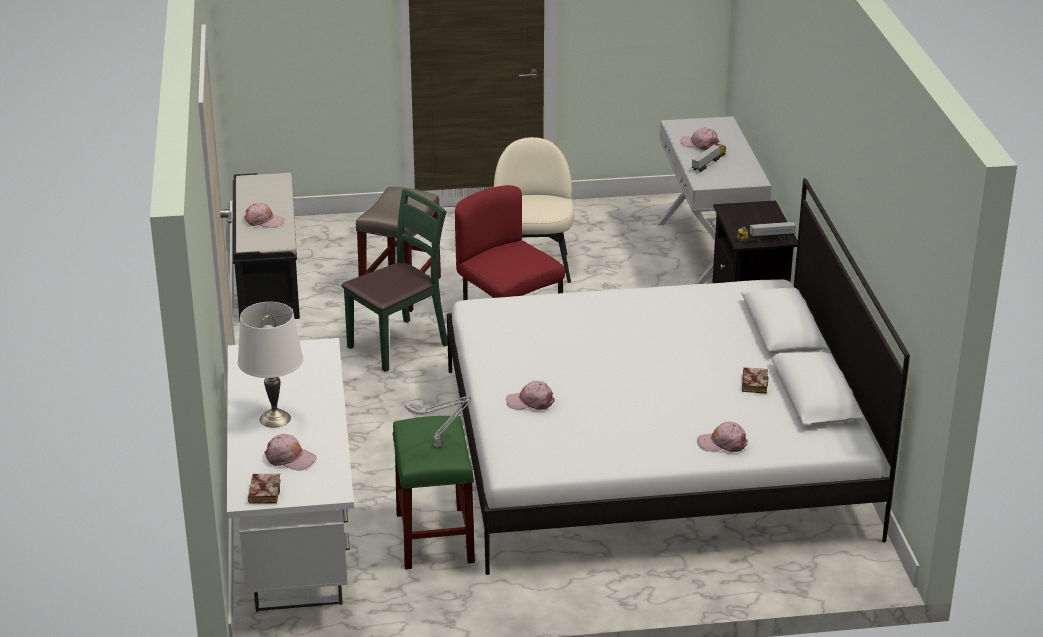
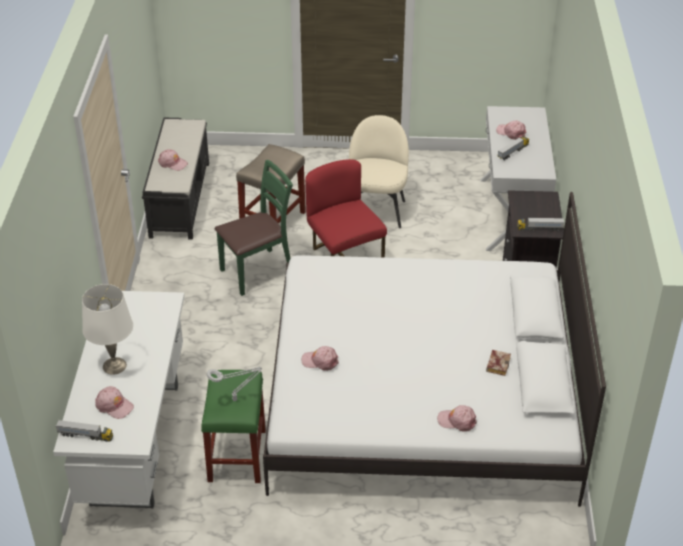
camera: 10 degrees right, 10 degrees up
book [248,474,281,504] -> toy truck [56,420,113,442]

